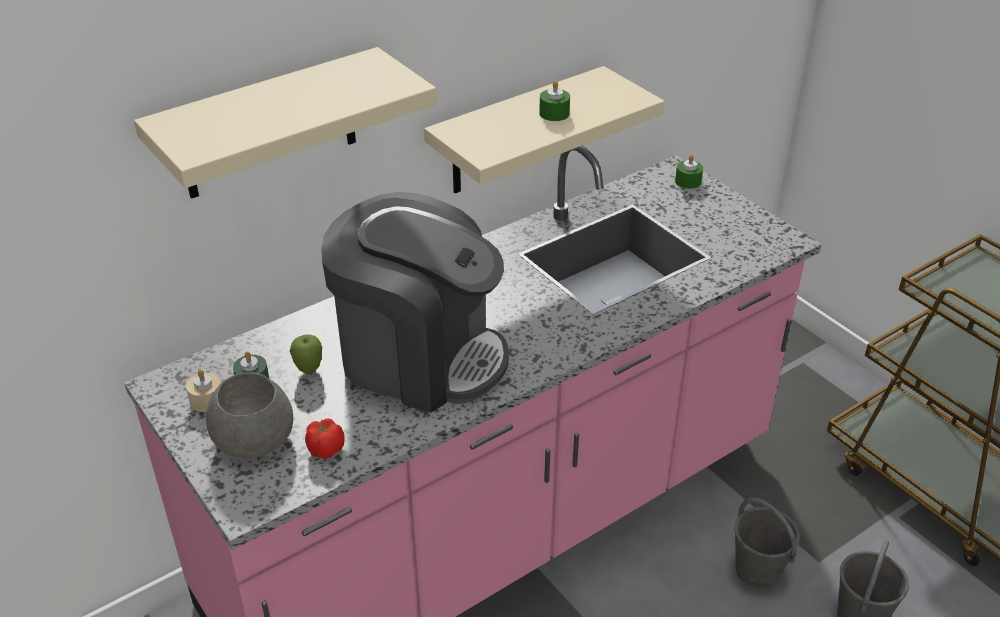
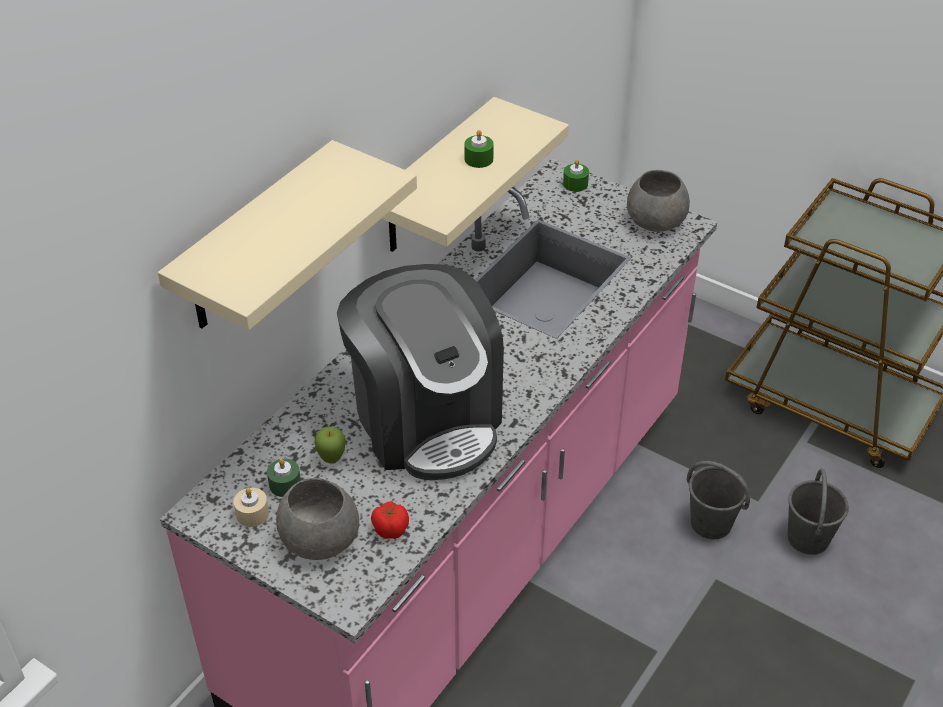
camera: 20 degrees left, 5 degrees up
coffee machine [321,192,509,413] -> coffee machine turned 60 degrees clockwise [337,264,504,480]
none -> grey bowl [627,170,690,232]

